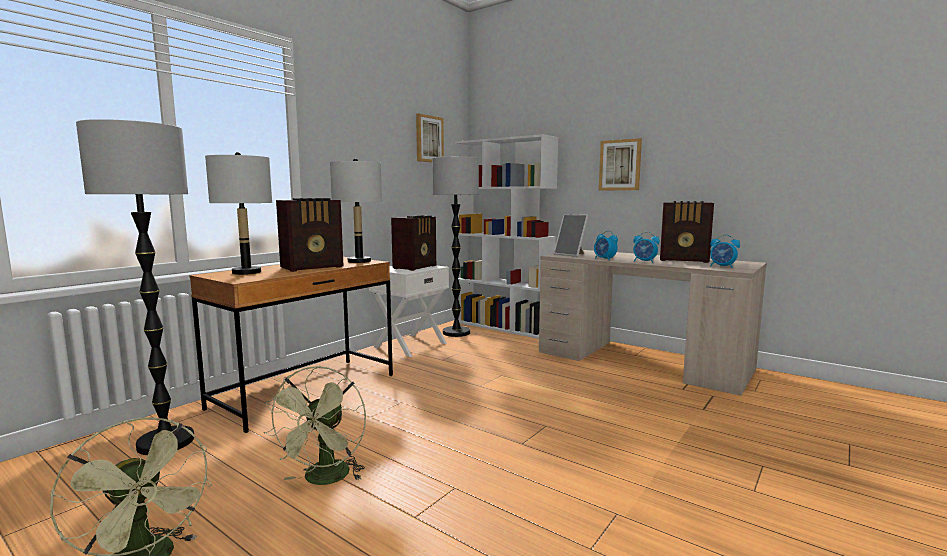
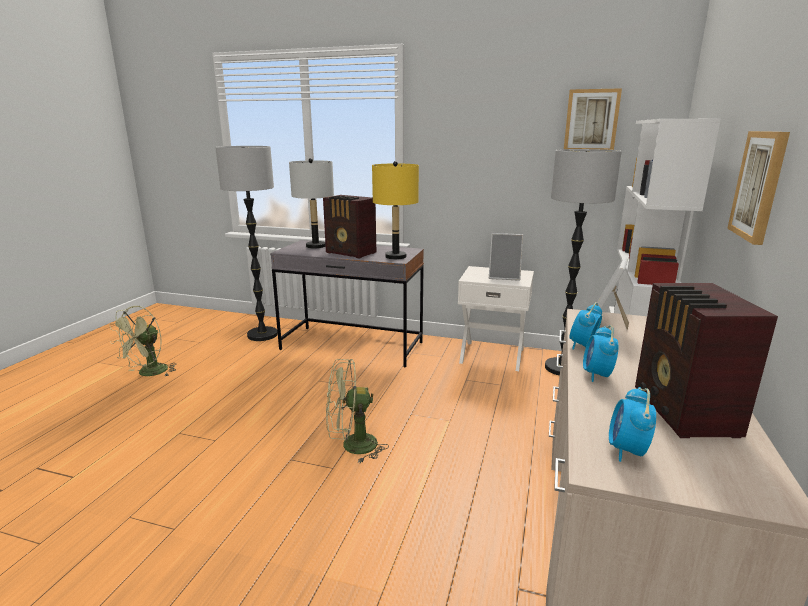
camera: 70 degrees right, 10 degrees up
brown desk [189,257,393,433] -> grey desk [270,240,424,367]
green fan [264,366,366,485] -> green fan moved to [326,359,389,463]
grey table lamp [330,159,382,263] -> yellow table lamp [372,161,419,259]
radio [391,215,436,271] -> picture frame [489,233,523,281]

